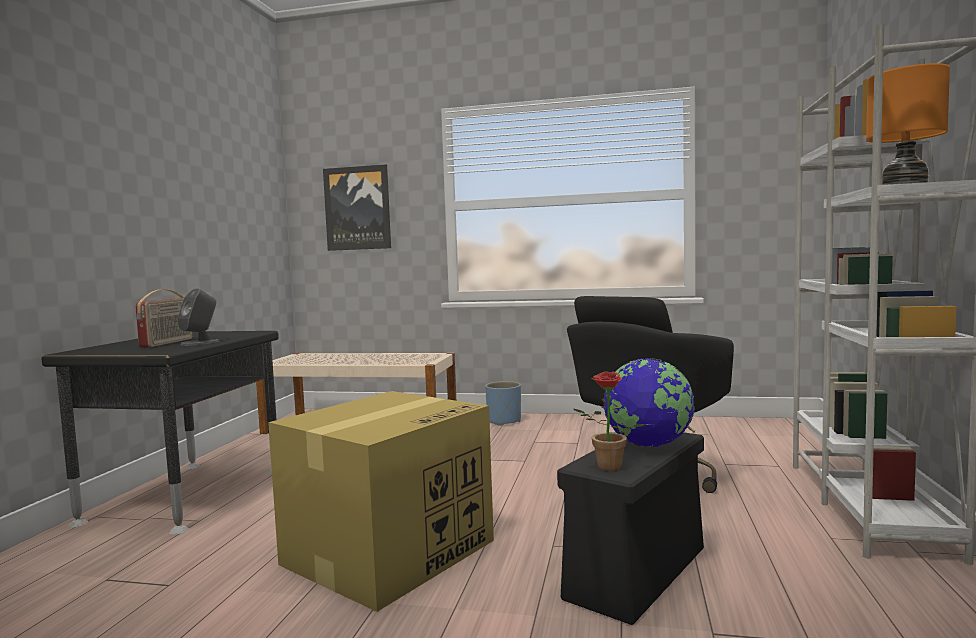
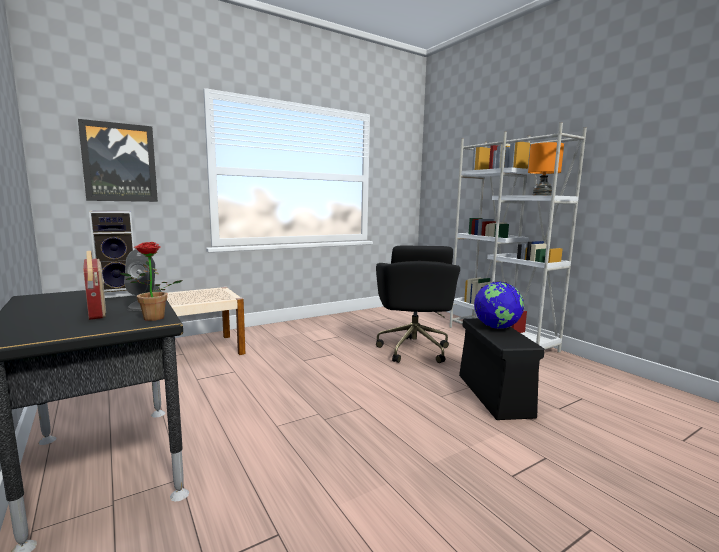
camera: 45 degrees left, 5 degrees up
cardboard box [268,391,494,612] -> none
blue planter [485,381,521,426] -> none
potted plant [574,371,645,471] -> potted plant moved to [120,242,183,321]
none -> speaker [89,211,134,298]

